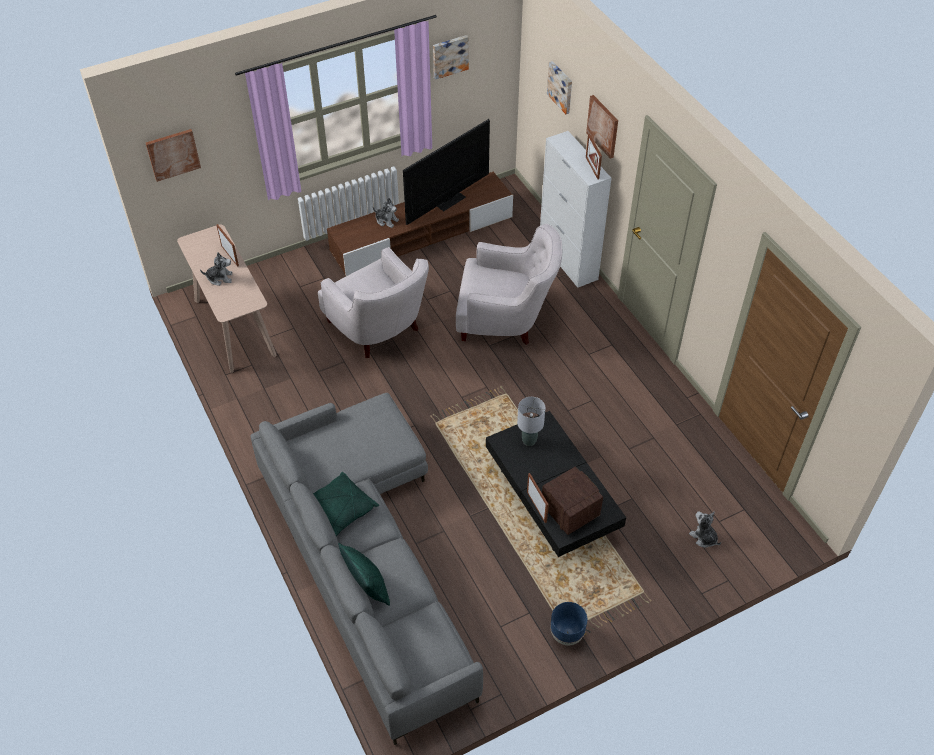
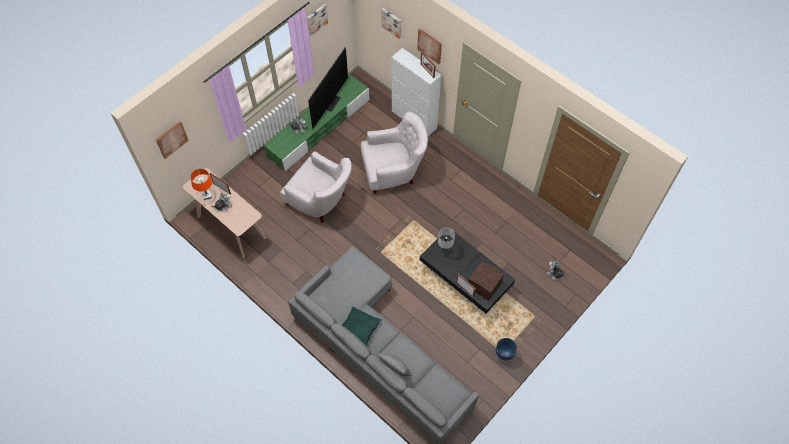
camera: 20 degrees left, 10 degrees up
brown tv stand [327,172,513,276] -> green tv stand [264,74,370,171]
green pillow [338,542,390,606] -> grey pillow [377,353,412,376]
none -> orange table lamp [190,169,212,200]

